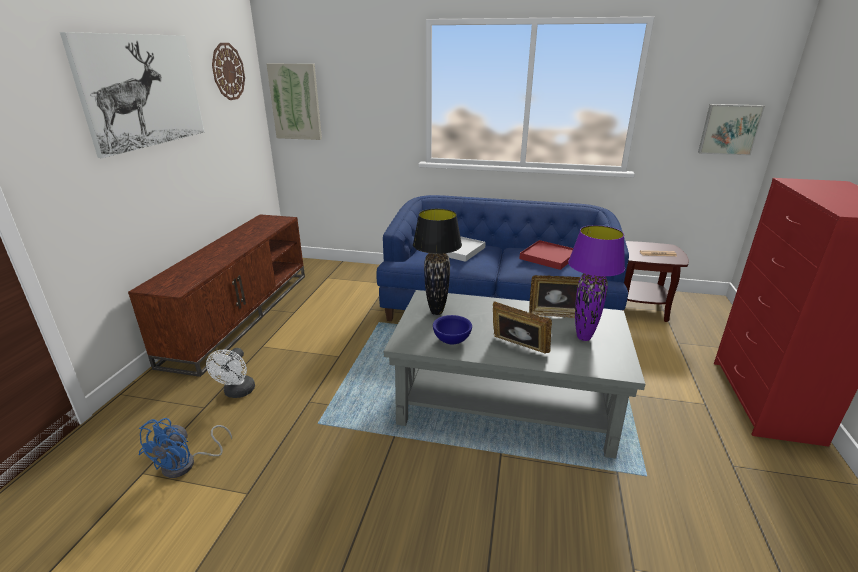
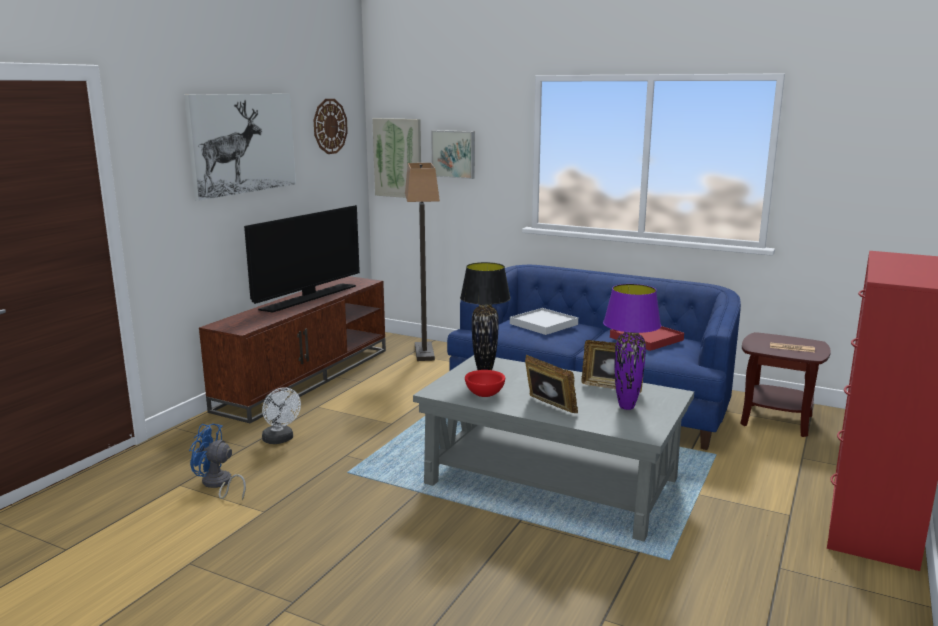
camera: 15 degrees right, 10 degrees down
blue fan [139,418,232,478] -> blue fan turned 75 degrees clockwise [189,423,246,501]
white fan [206,348,255,398] -> white fan turned 60 degrees counterclockwise [262,387,301,444]
blue bowl [433,315,472,344] -> red bowl [465,370,505,397]
picture [698,104,765,156] -> picture moved to [431,130,475,179]
none -> television [244,205,360,312]
none -> floor lamp [405,163,440,361]

